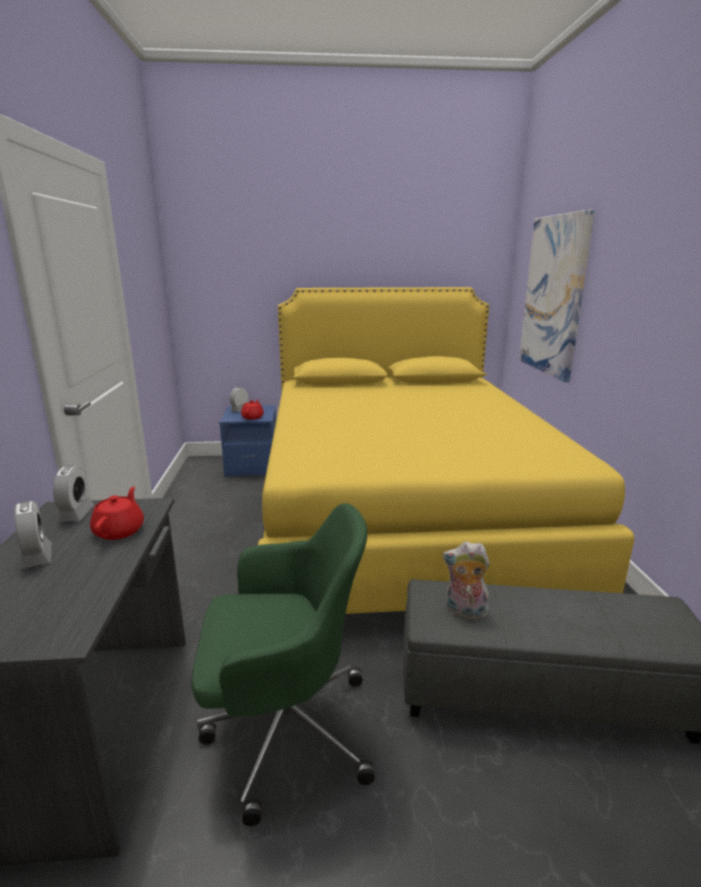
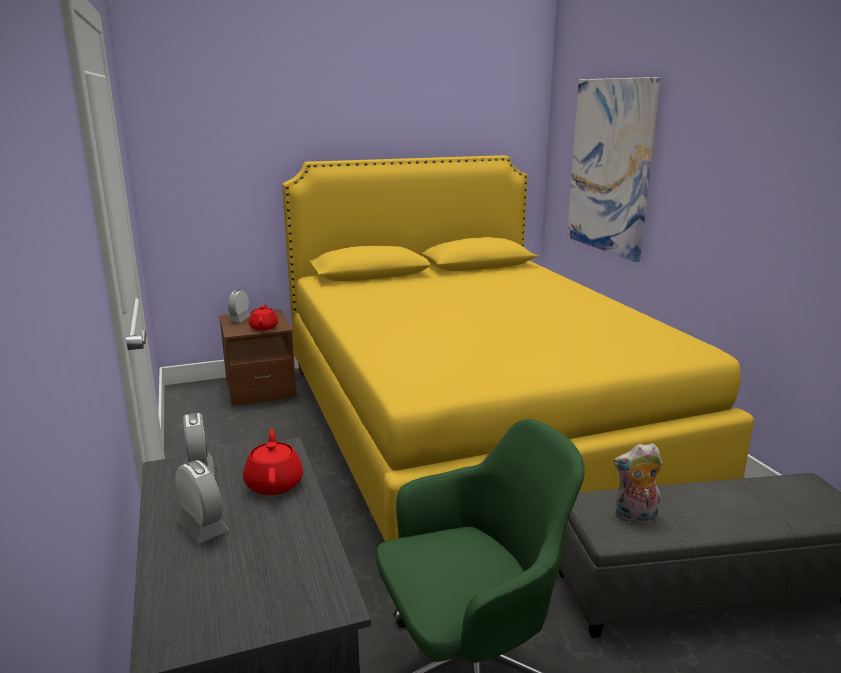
camera: 15 degrees left, 0 degrees up
blue nightstand [219,405,276,476] -> brown nightstand [219,309,297,406]

